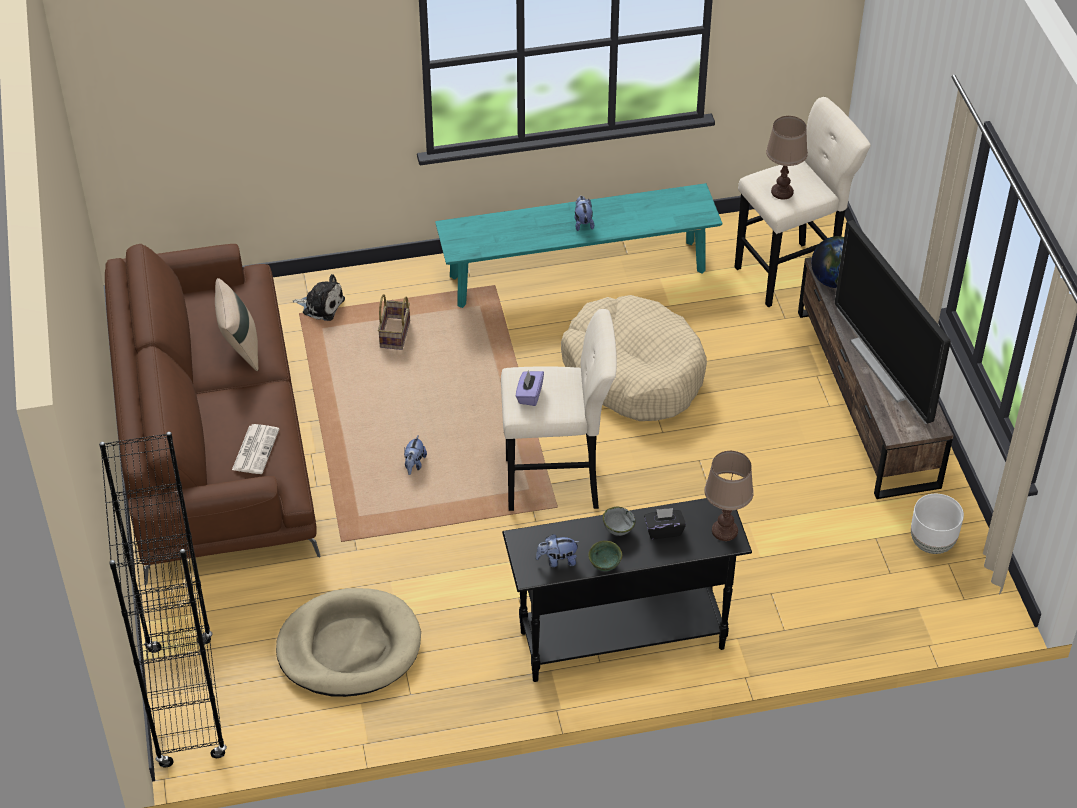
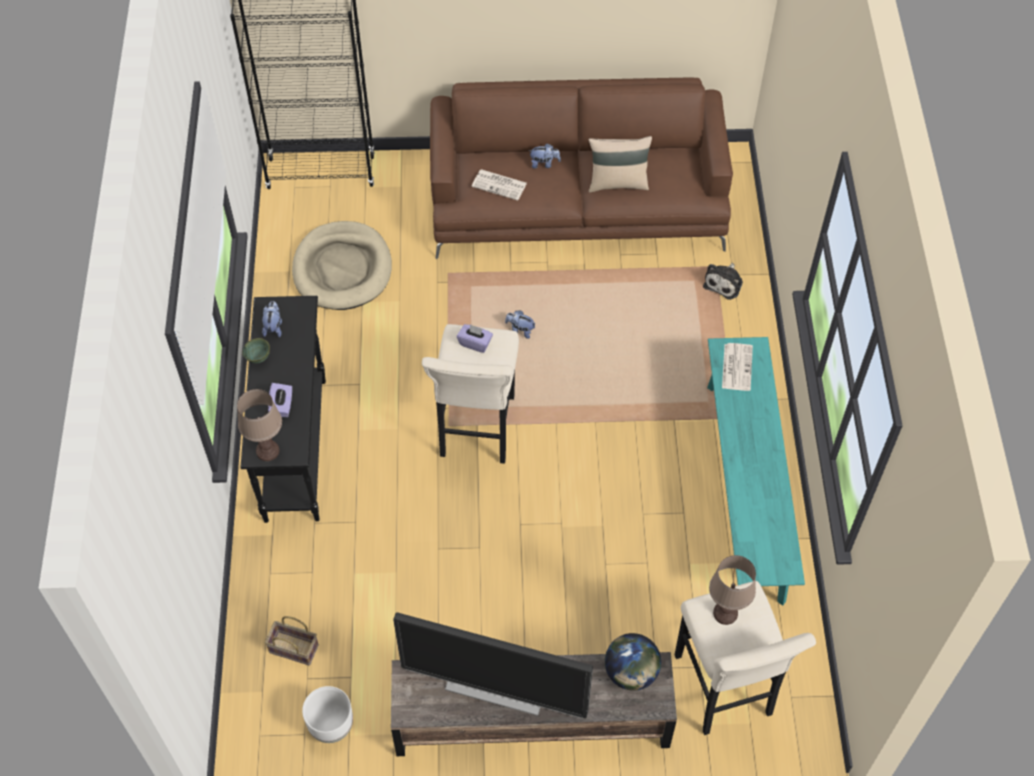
camera: 100 degrees right, 10 degrees up
basket [378,294,410,350] -> basket moved to [265,616,319,666]
beige dog bed [561,295,707,421] -> none
plush toy [574,196,594,231] -> plush toy moved to [528,143,561,169]
grey bowl [603,507,635,536] -> none
black tissue box [644,508,686,539] -> purple tissue box [268,383,292,417]
television [835,220,951,424] -> television turned 150 degrees counterclockwise [393,612,593,718]
none -> newspaper [722,343,753,391]

